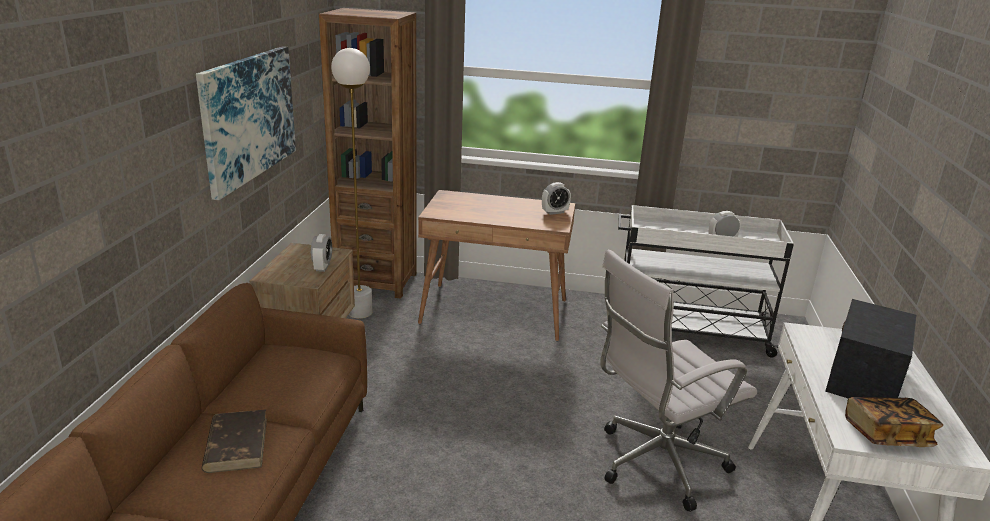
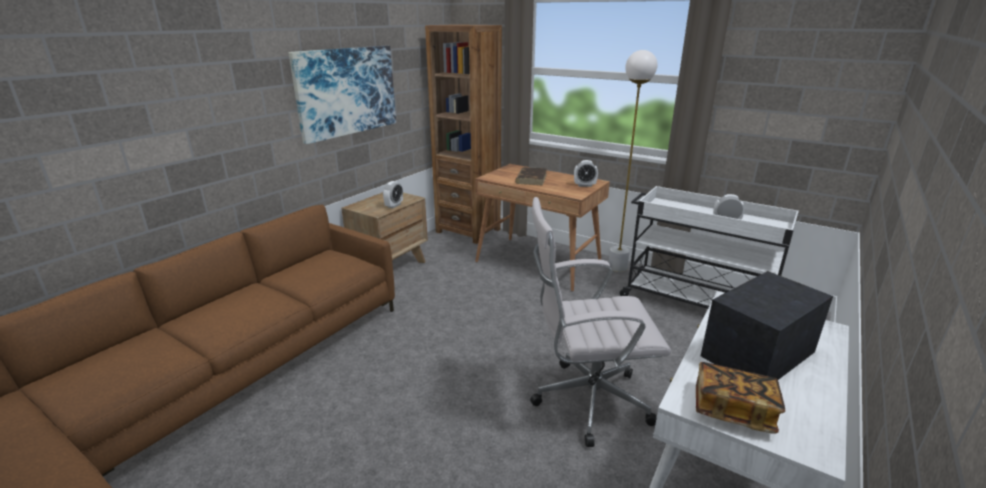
camera: 25 degrees right, 0 degrees up
brown book [201,409,267,473] -> brown book moved to [515,167,547,185]
white floor lamp [331,48,372,319] -> white floor lamp moved to [609,50,657,272]

